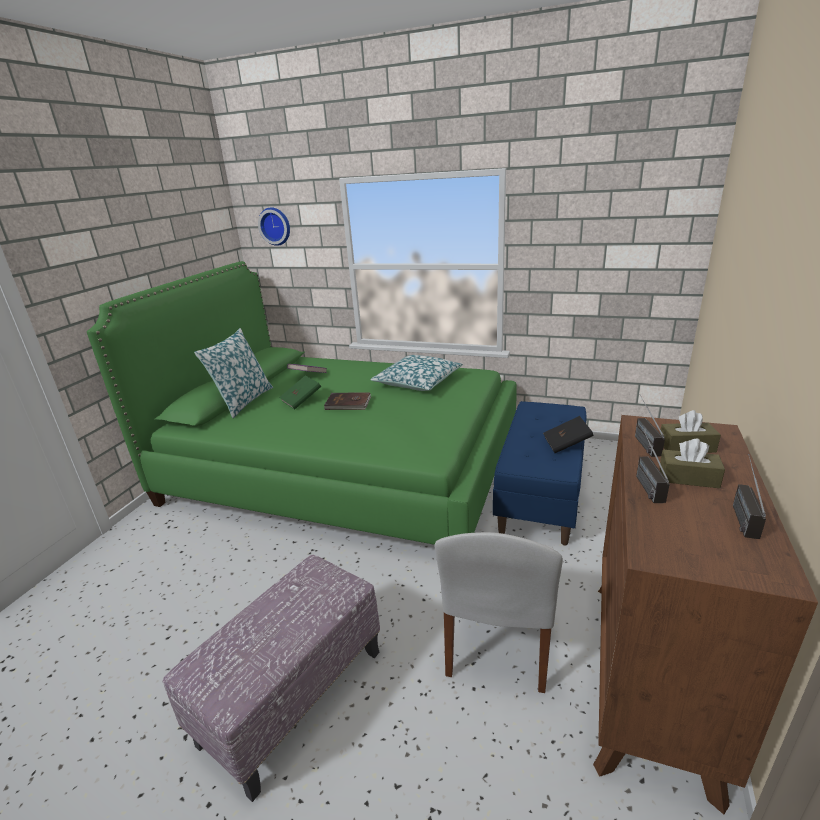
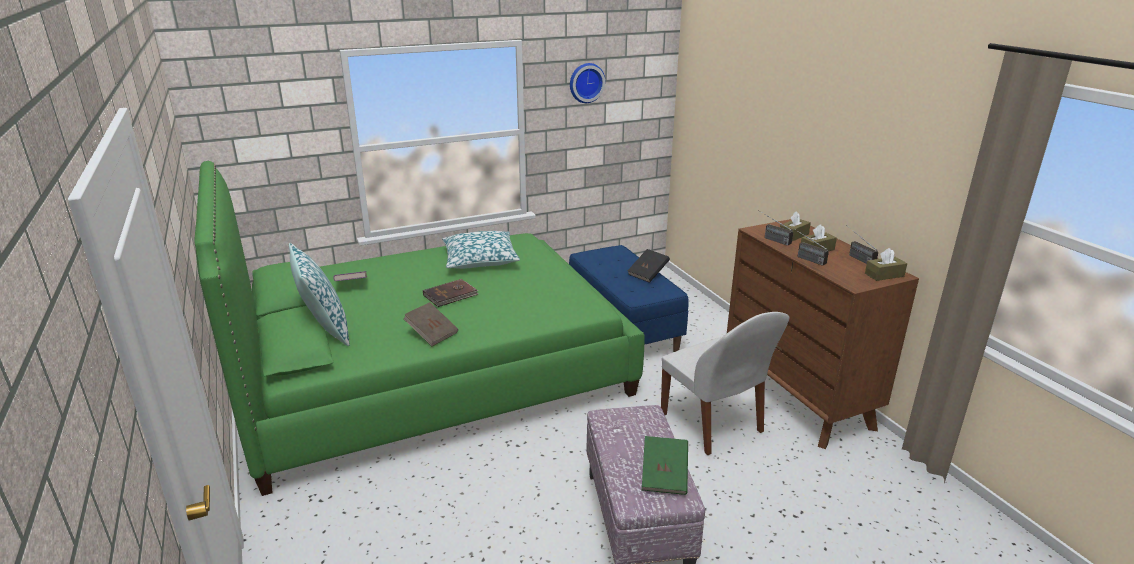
camera: 45 degrees left, 0 degrees up
wall clock [258,207,290,246] -> wall clock moved to [570,63,605,103]
green book [279,376,321,410] -> green book moved to [642,436,688,495]
none -> brown book [403,302,458,346]
none -> brown tissue box [865,248,907,281]

